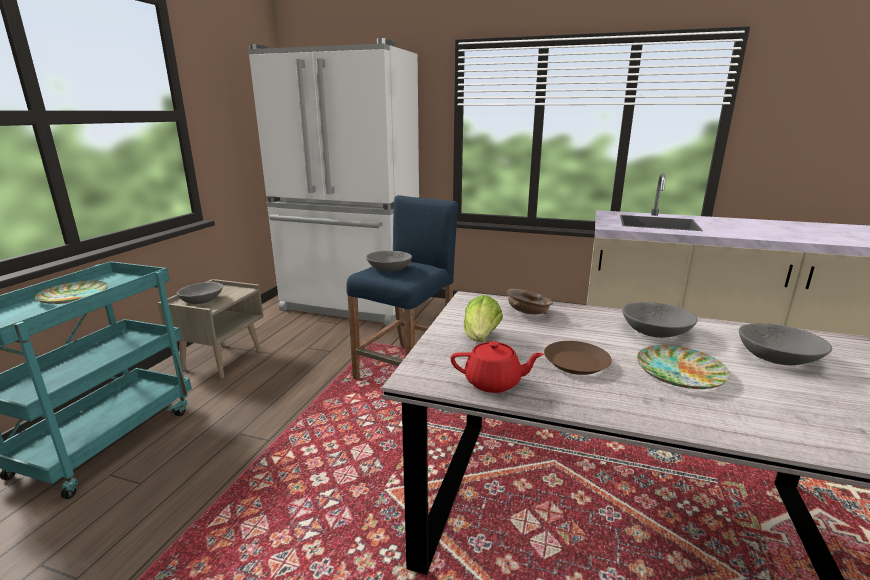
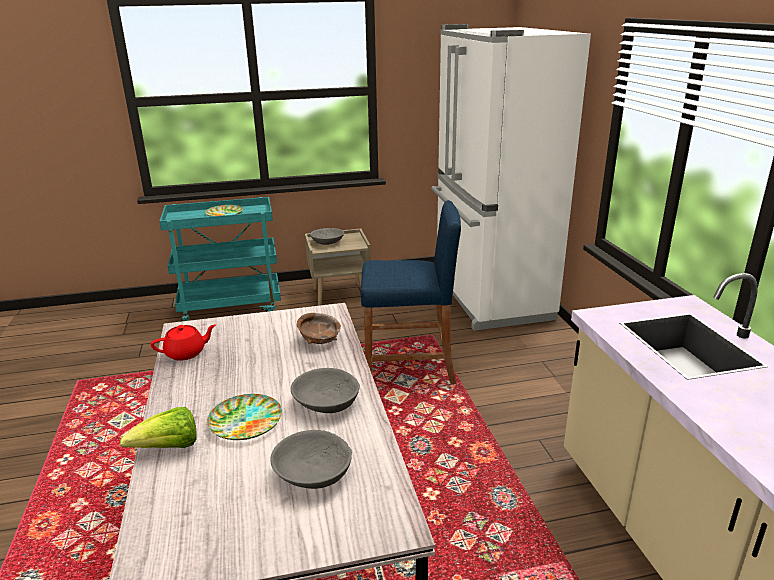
camera: 60 degrees right, 5 degrees up
grey bowl [366,251,412,271] -> none
red teapot [451,341,544,393] -> red teapot turned 90 degrees counterclockwise [151,324,216,361]
lettuce [464,295,503,342] -> lettuce moved to [120,407,197,448]
brown plate [544,341,612,375] -> none

